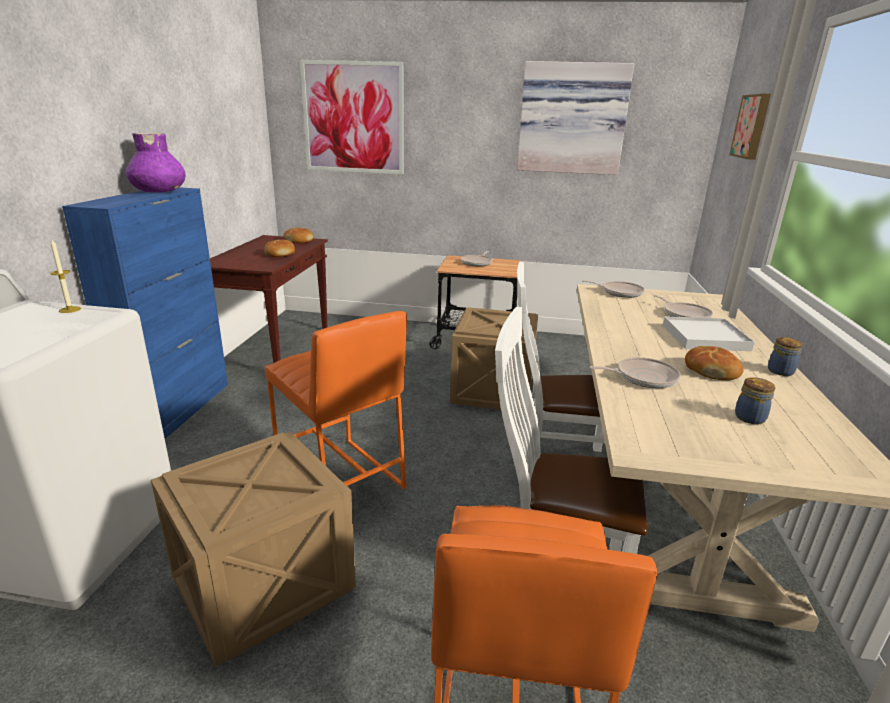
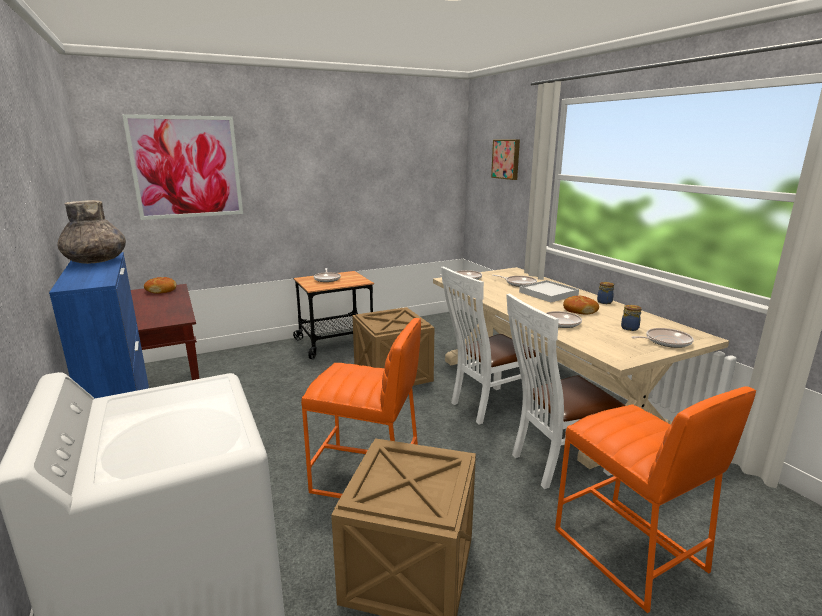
camera: 35 degrees left, 5 degrees down
candle [50,240,81,313] -> none
purple vase [126,133,186,193] -> grey vase [57,200,126,264]
bread [265,240,295,257] -> none
picture [517,61,634,175] -> none
none -> frying pan [631,328,694,348]

